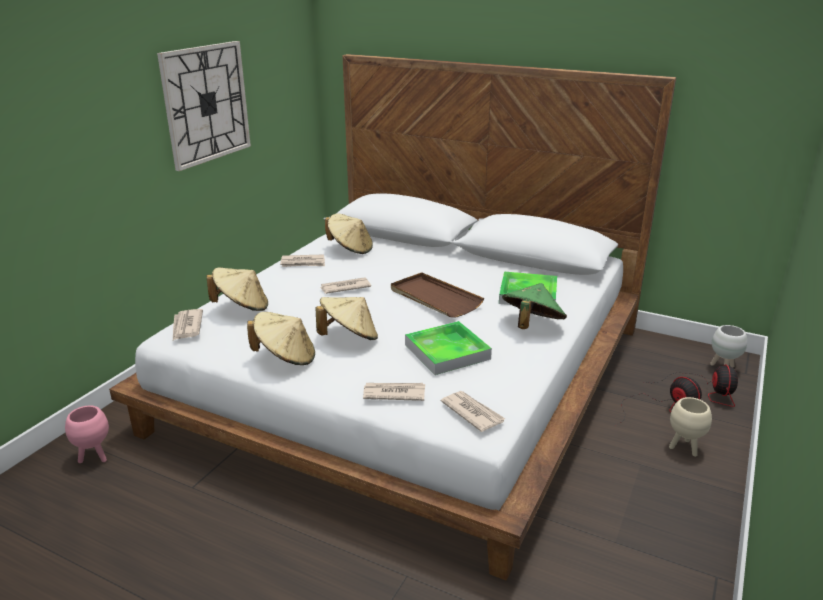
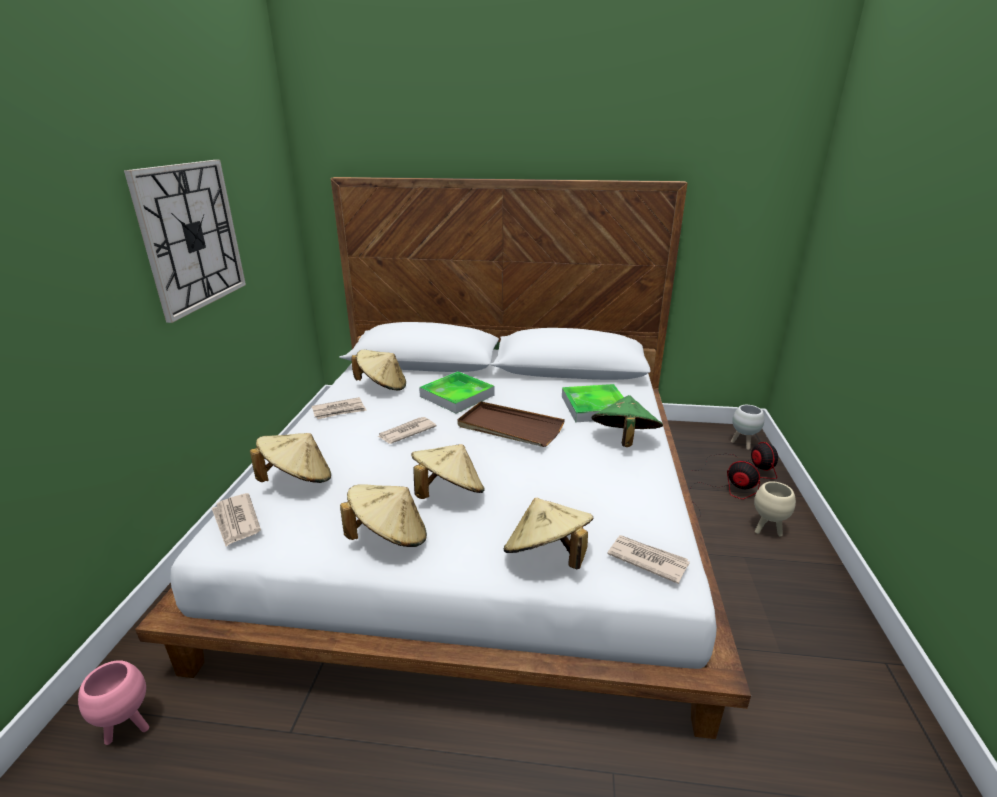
camera: 20 degrees left, 0 degrees up
newspaper [363,383,425,401] -> beige hat [504,498,593,570]
tray [405,321,492,375] -> tray moved to [419,371,495,413]

